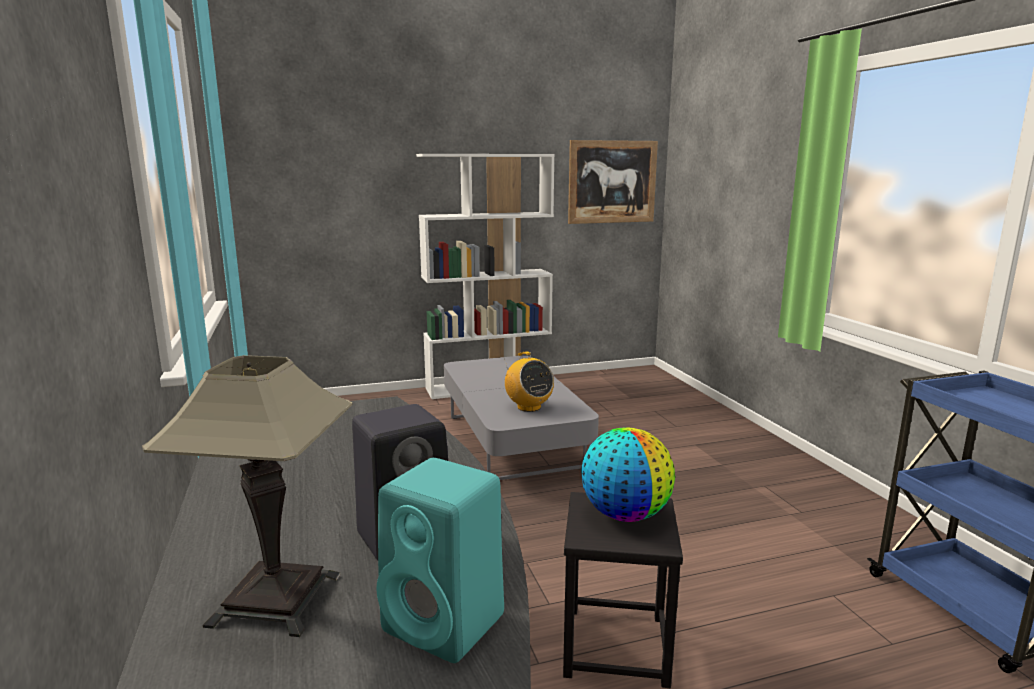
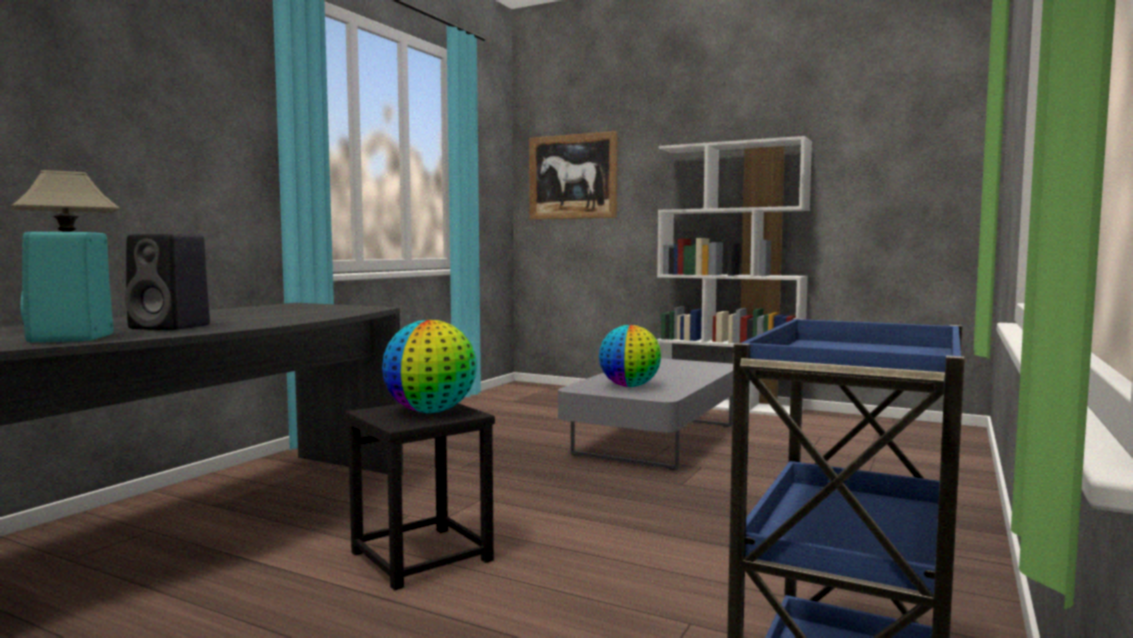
camera: 45 degrees right, 10 degrees down
radio [505,351,554,412] -> globe [599,325,661,387]
picture [568,140,658,224] -> picture moved to [529,131,617,220]

